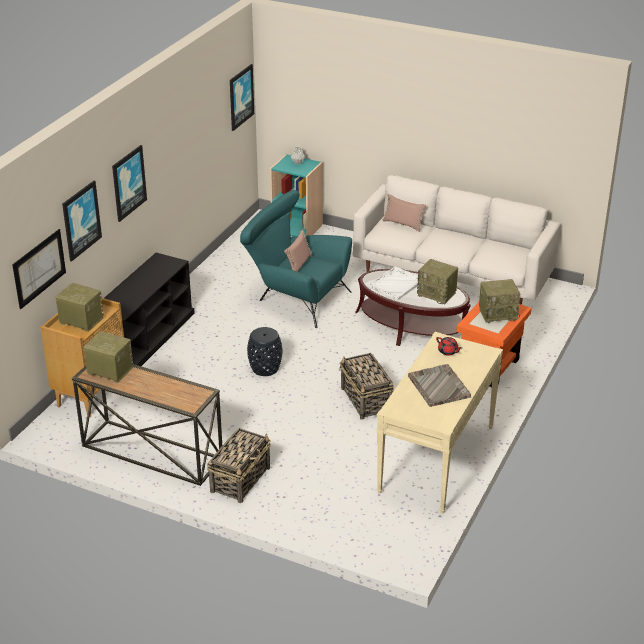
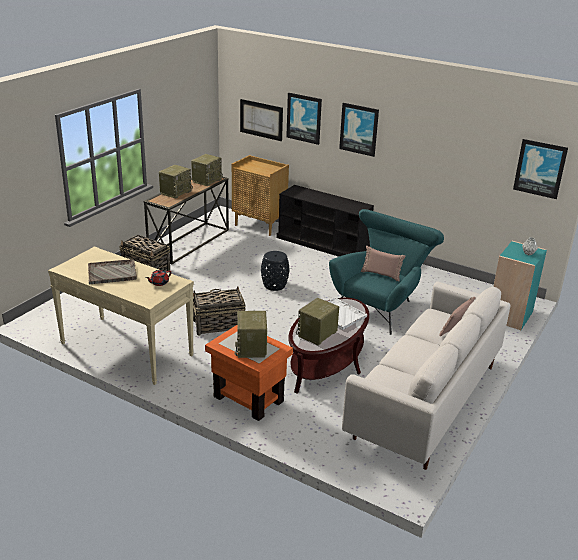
camera: 95 degrees right, 5 degrees down
radio [56,283,104,332] -> radio moved to [159,165,193,199]

